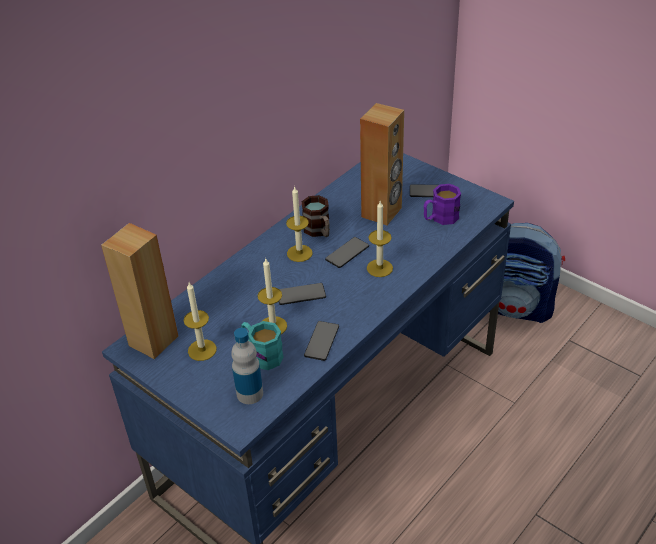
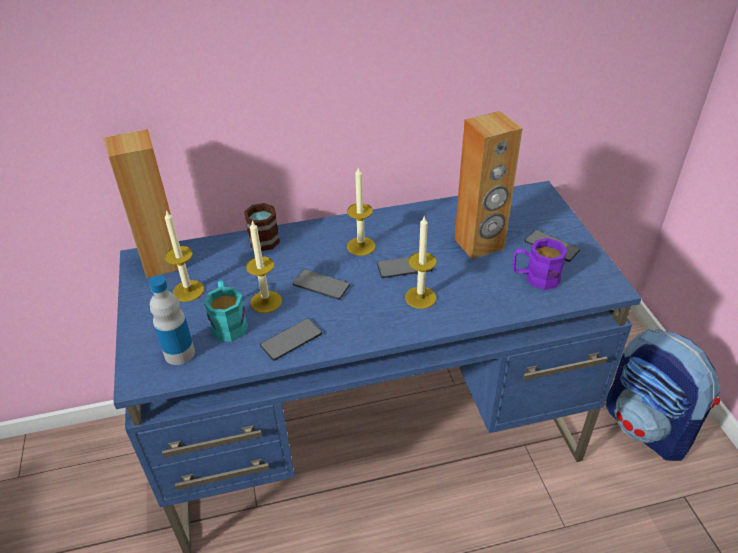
camera: 35 degrees right, 0 degrees up
mug [302,195,330,237] -> mug moved to [244,203,280,251]

